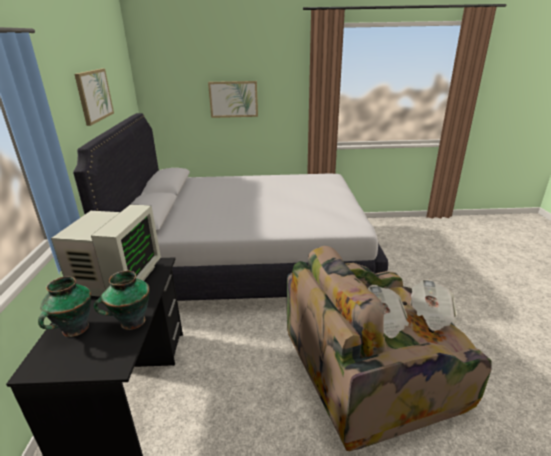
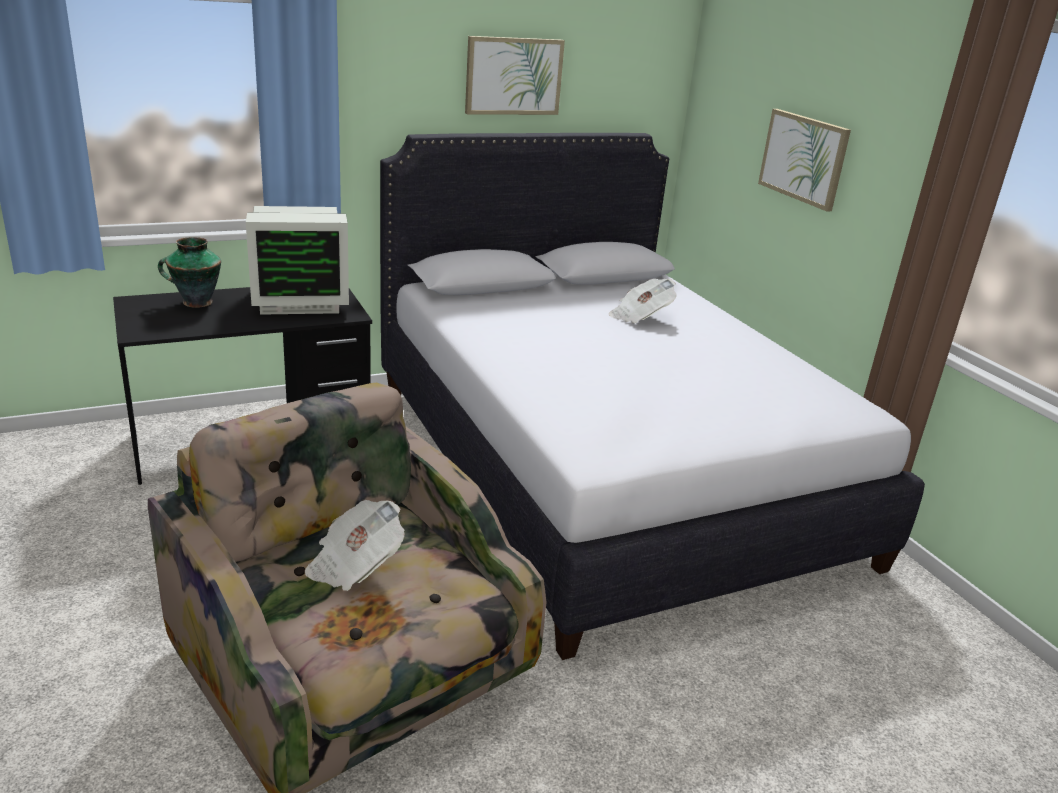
camera: 65 degrees right, 0 degrees up
vase [94,270,150,330] -> none
newspaper [411,279,457,331] -> newspaper moved to [609,279,677,323]

